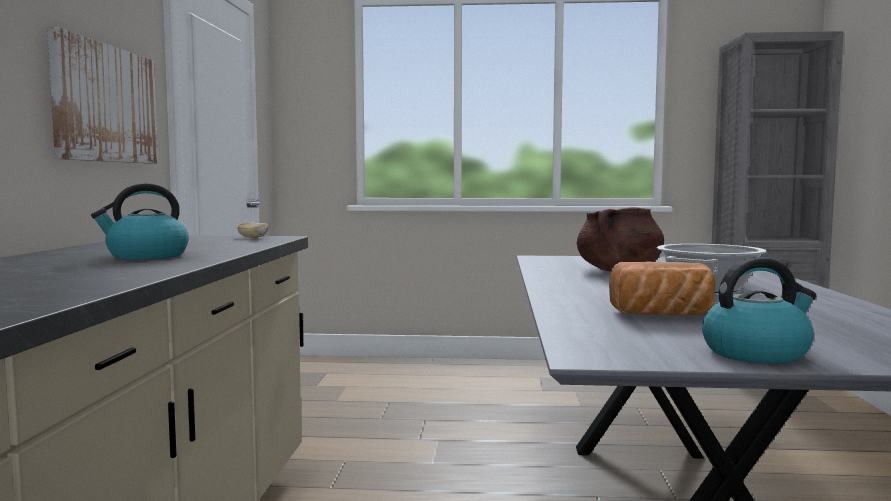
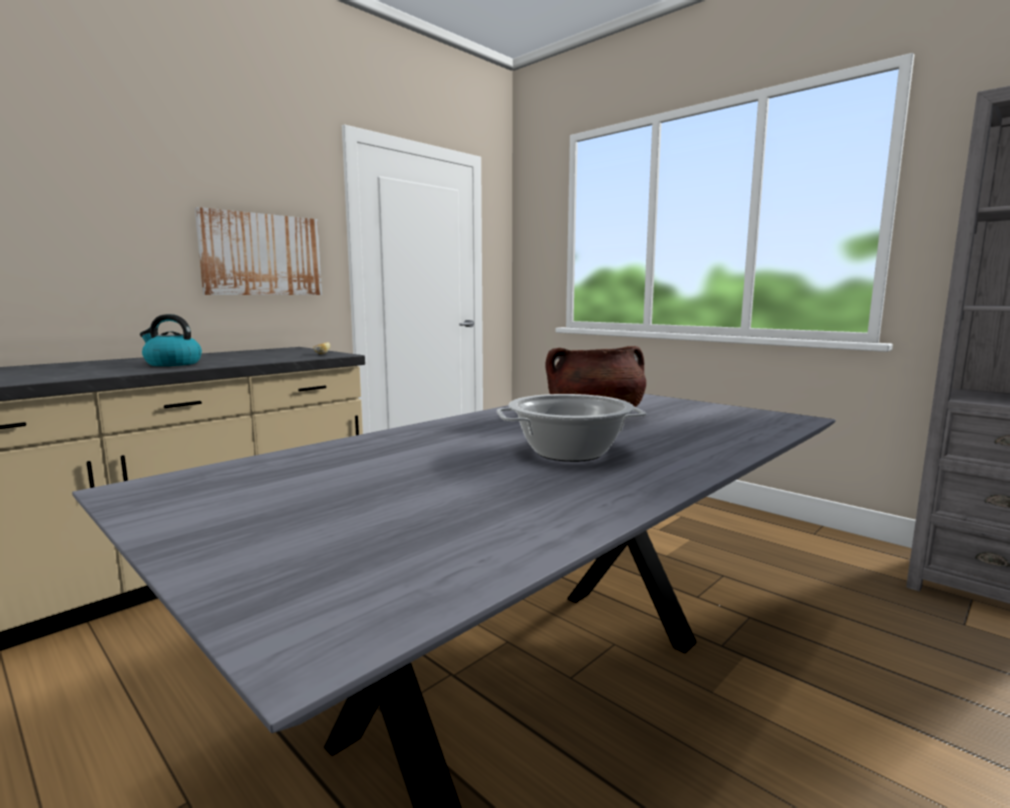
camera: 40 degrees right, 5 degrees up
bread [609,261,716,315] -> none
kettle [702,257,817,364] -> none

